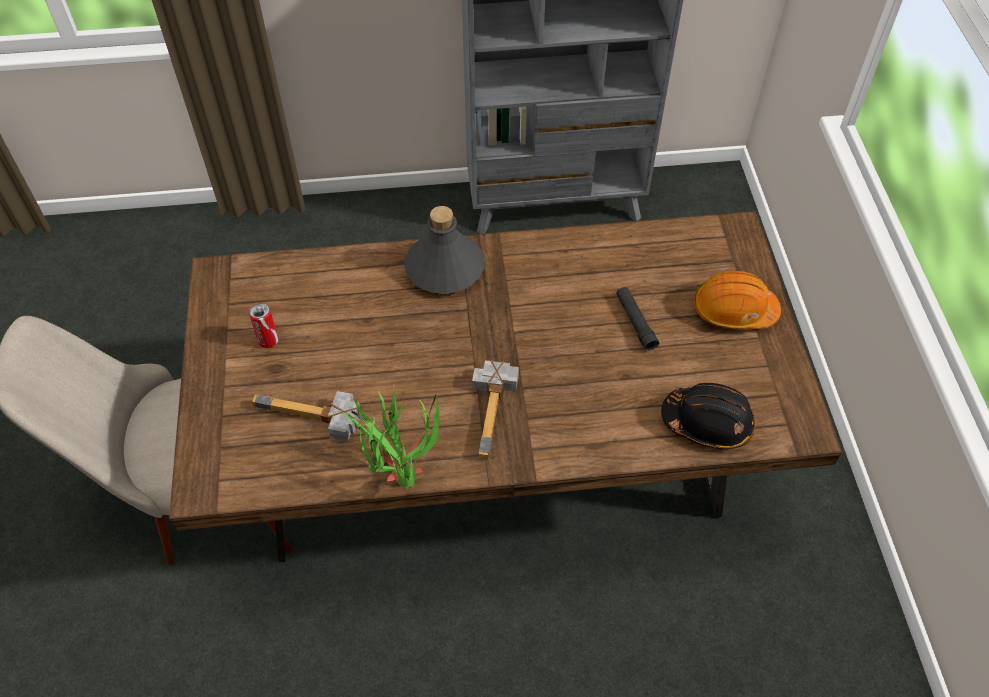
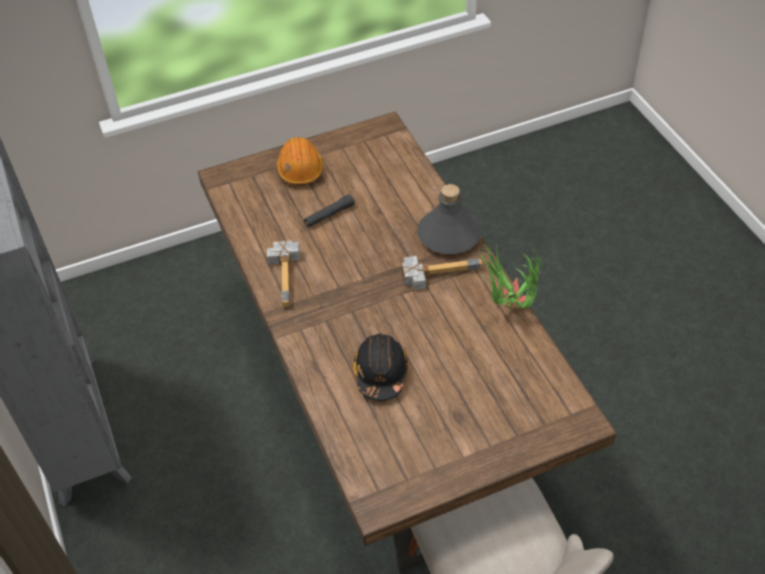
camera: 105 degrees left, 5 degrees down
can [249,303,279,348] -> none
hammer [252,391,361,442] -> hammer moved to [267,240,300,307]
grey bottle [404,206,485,294] -> grey bottle moved to [417,184,481,254]
black hard hat [661,383,755,449] -> black hard hat moved to [353,334,408,401]

